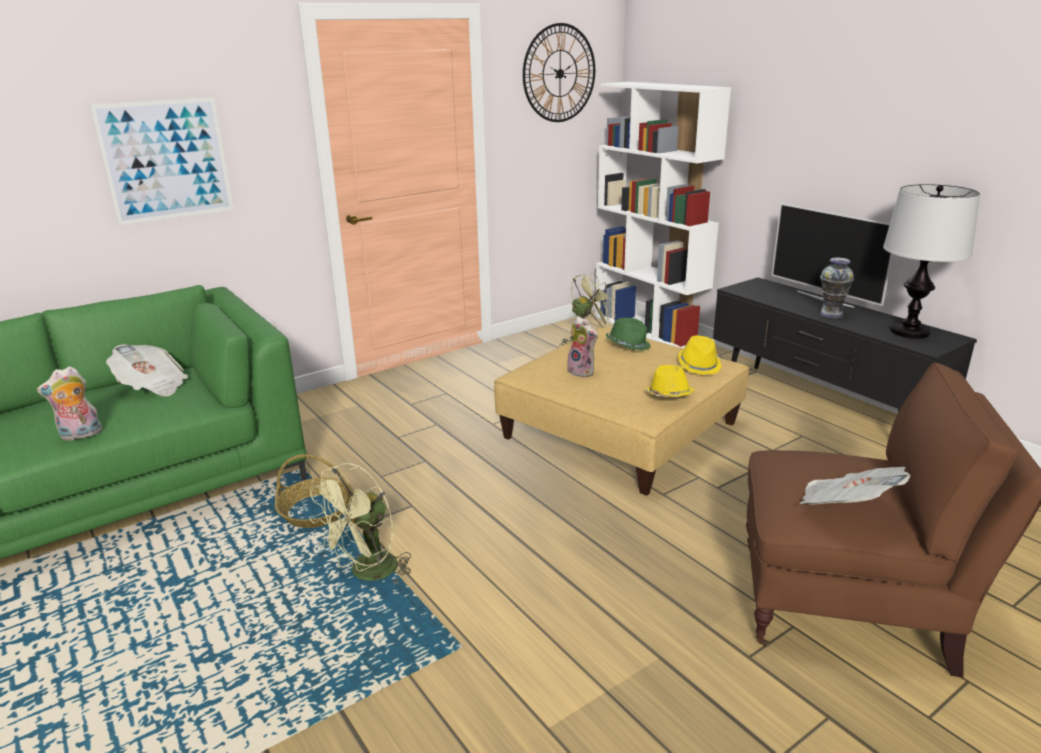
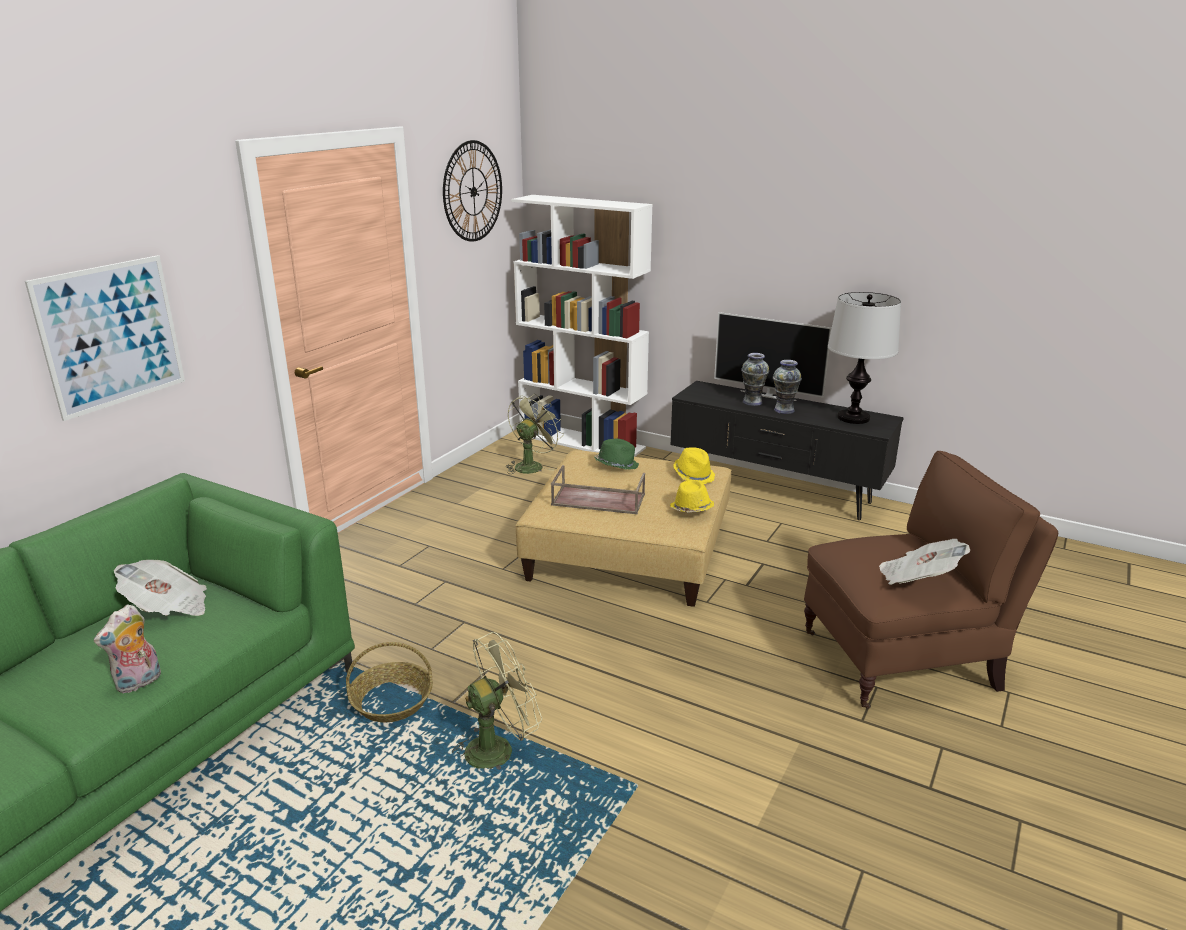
camera: 25 degrees left, 0 degrees up
green fan [309,463,411,585] -> green fan turned 135 degrees counterclockwise [452,632,542,770]
plush toy [566,316,598,378] -> brown tray [551,465,645,514]
none -> vase [741,353,769,406]

